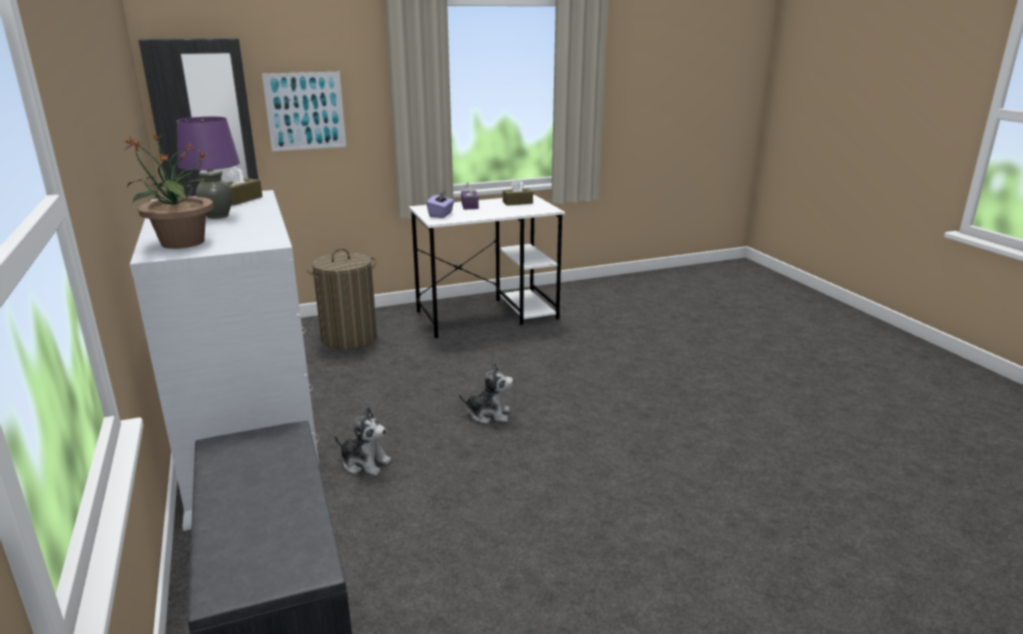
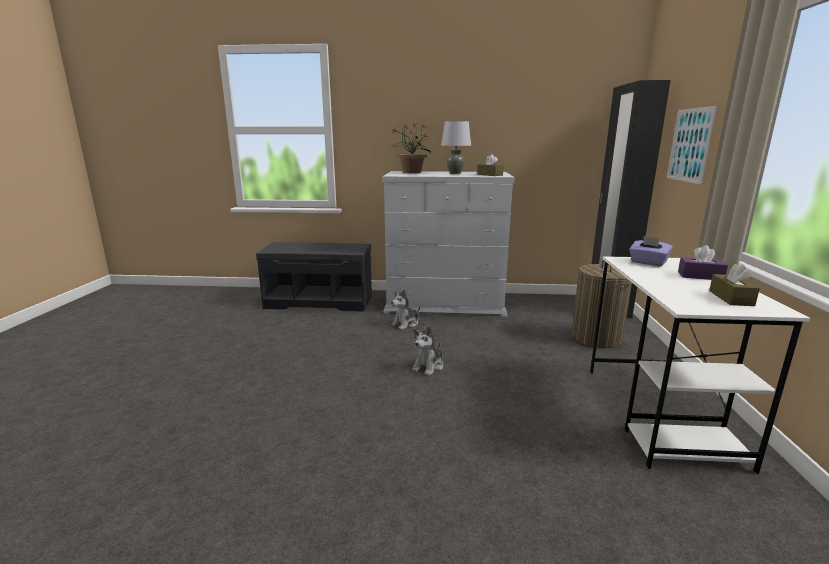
camera: 115 degrees right, 5 degrees down
purple table lamp [177,116,240,219] -> grey table lamp [441,121,471,174]

